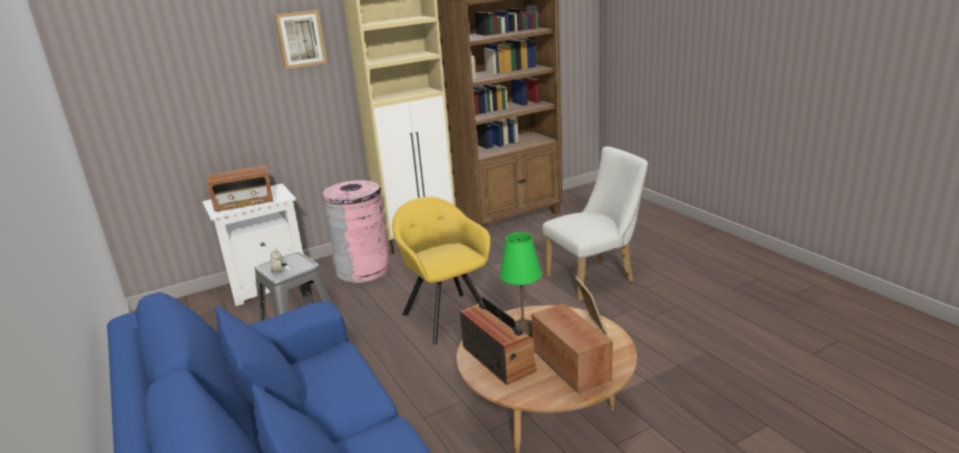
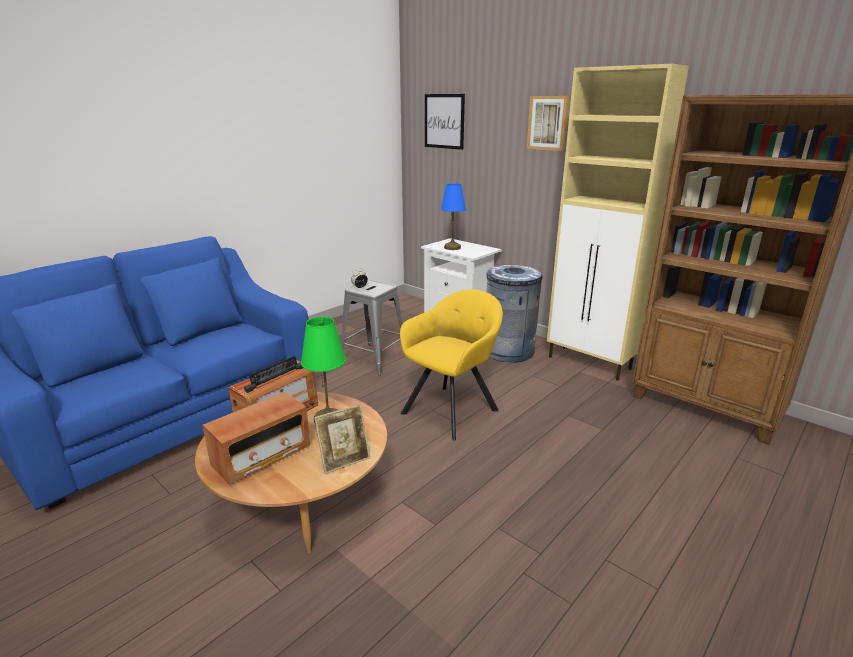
camera: 70 degrees right, 0 degrees up
radio [207,165,273,212] -> blue table lamp [441,183,466,250]
pink trash can [323,180,390,283] -> grey trash can [486,265,542,363]
white chair [542,146,648,301] -> none
none -> picture [425,94,465,150]

